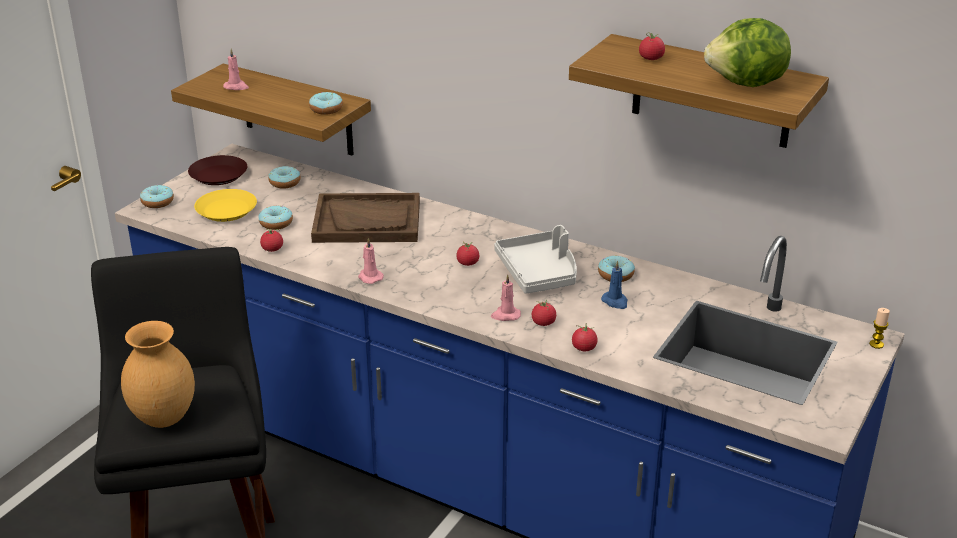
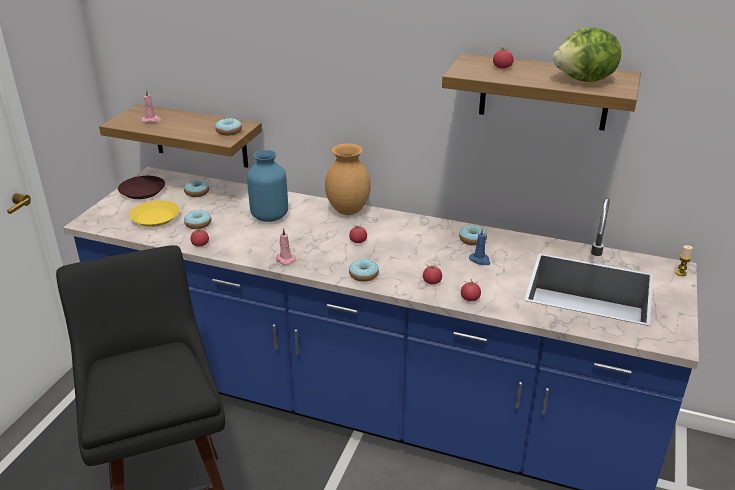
camera: 10 degrees left, 0 degrees up
brown vase [121,321,195,428] -> brown vase moved to [325,144,371,215]
donut [140,185,174,208] -> donut moved to [349,259,379,282]
brown tray [311,193,420,243] -> blue vase [247,150,288,222]
pink candle [491,274,521,321] -> none
grey tray [494,225,577,294] -> none

